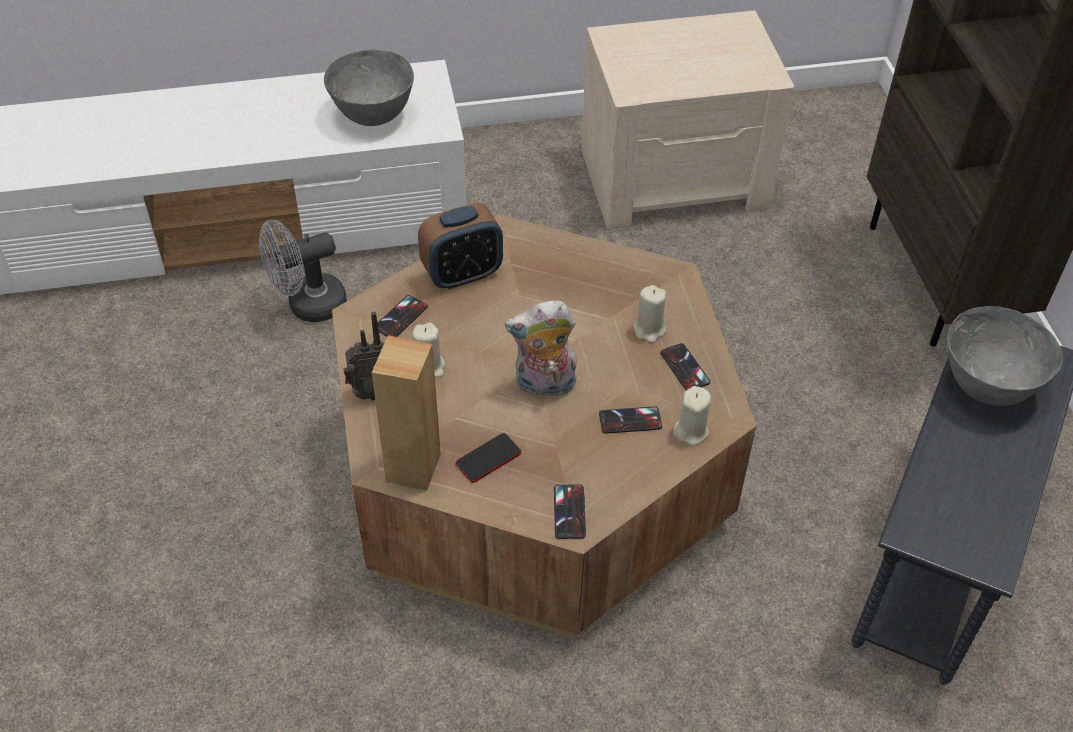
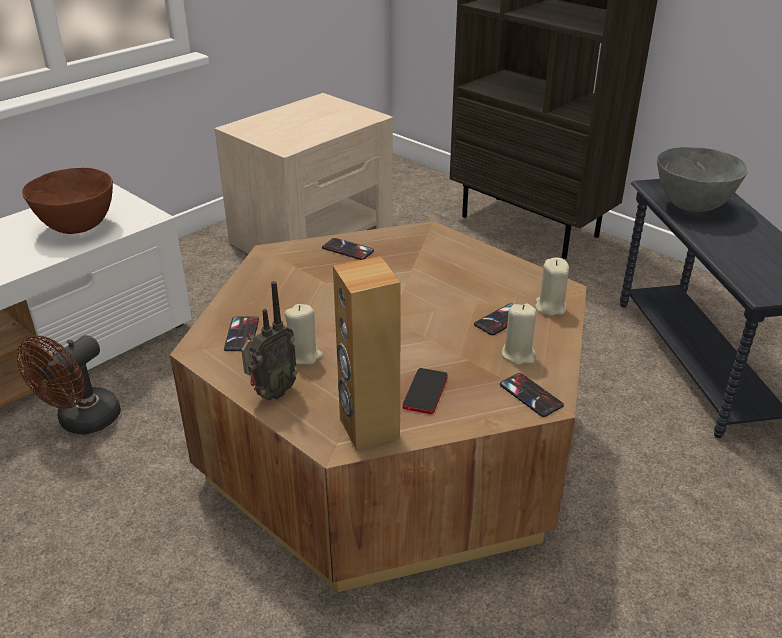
camera: 35 degrees left, 15 degrees down
grey fan [259,220,347,322] -> brown fan [17,335,121,435]
grey bowl [324,50,414,126] -> brown bowl [22,168,113,234]
alarm clock [418,203,503,290] -> none
plush toy [505,301,579,399] -> none
beige candle [633,285,667,343] -> beige candle moved to [502,303,537,365]
phone [660,343,710,390] -> phone moved to [322,238,374,260]

